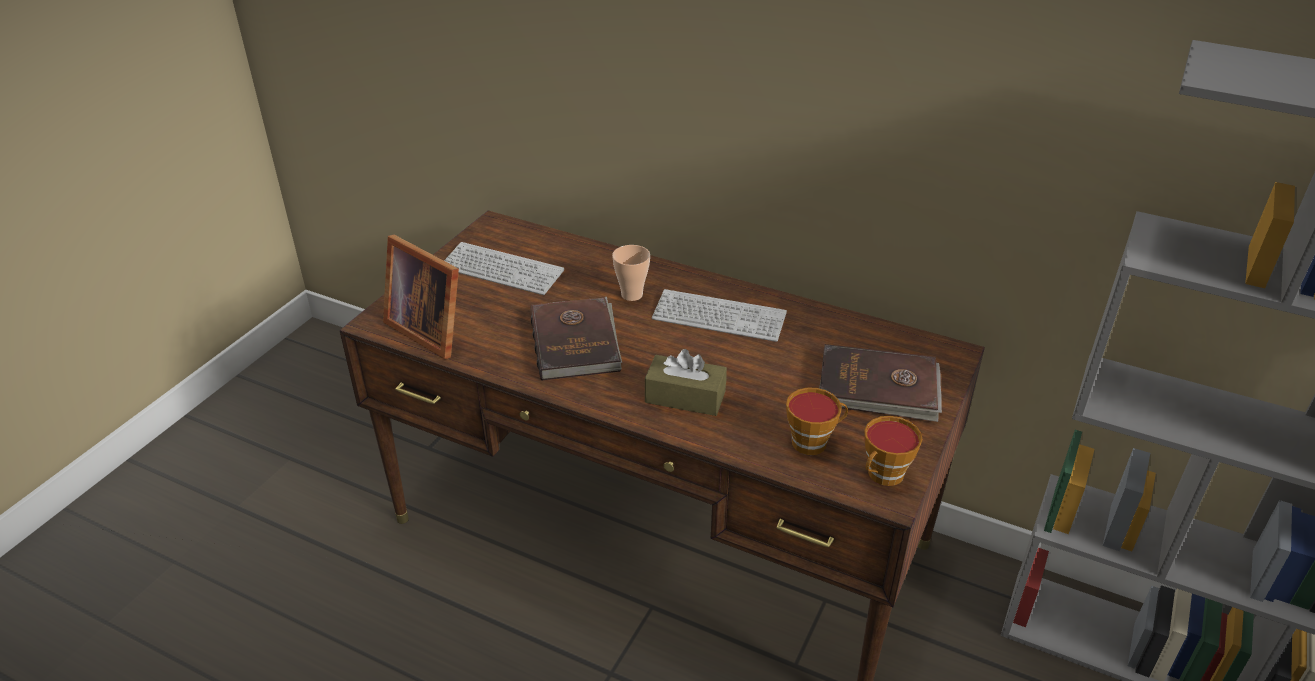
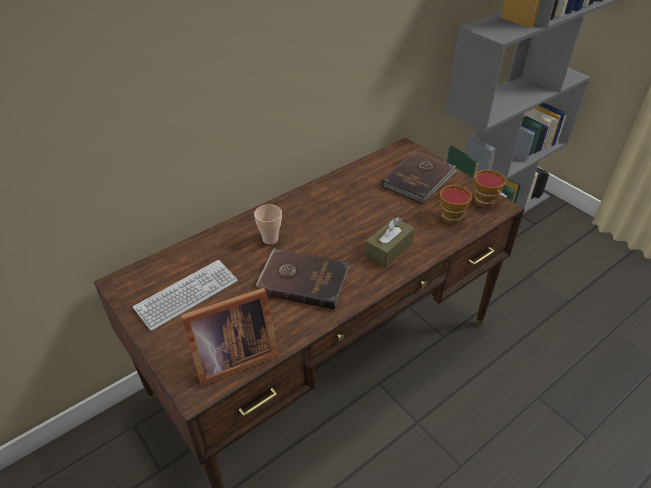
camera: 65 degrees left, 5 degrees up
keyboard [652,289,787,342] -> none

